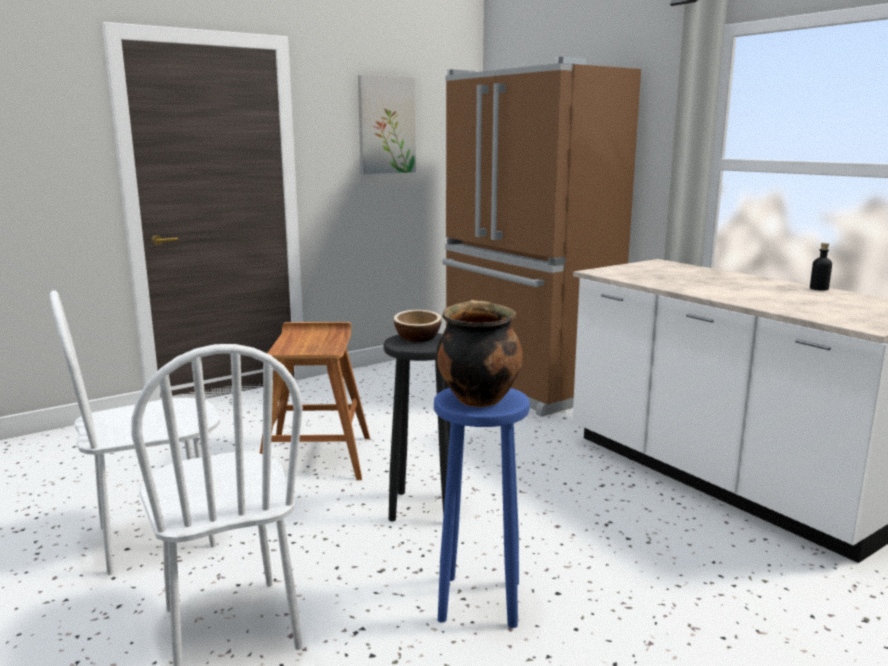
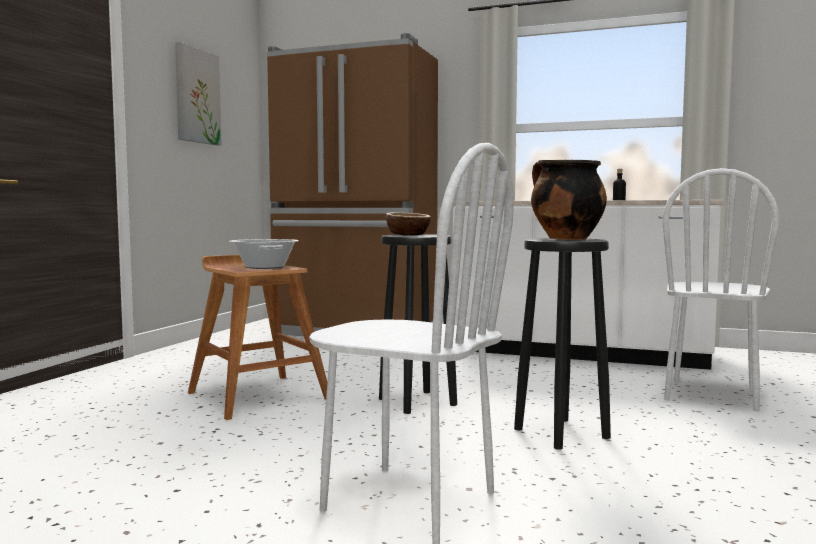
camera: 35 degrees left, 10 degrees down
white chair [50,290,220,575] -> white chair moved to [662,168,779,411]
blue stool [434,388,530,628] -> black stool [514,238,611,450]
none -> cooking pot [229,239,299,269]

